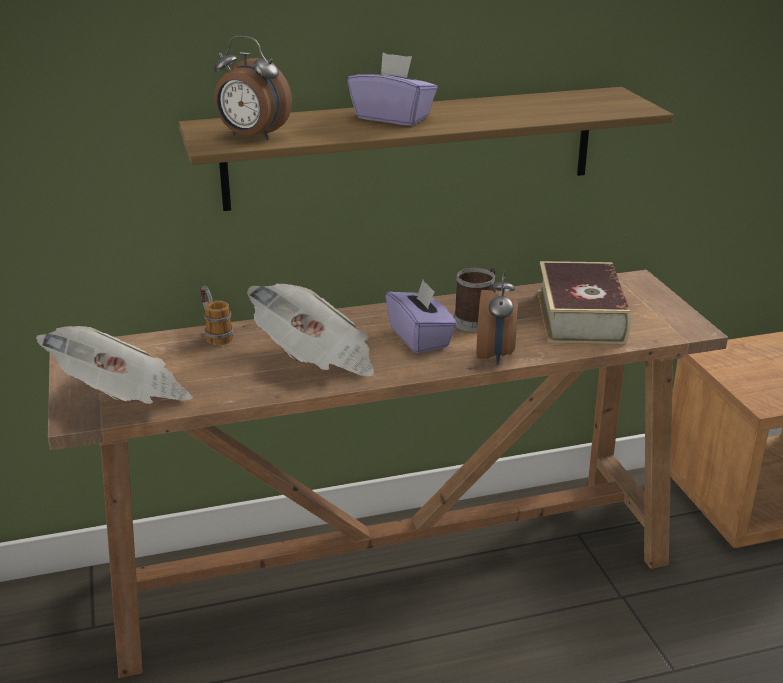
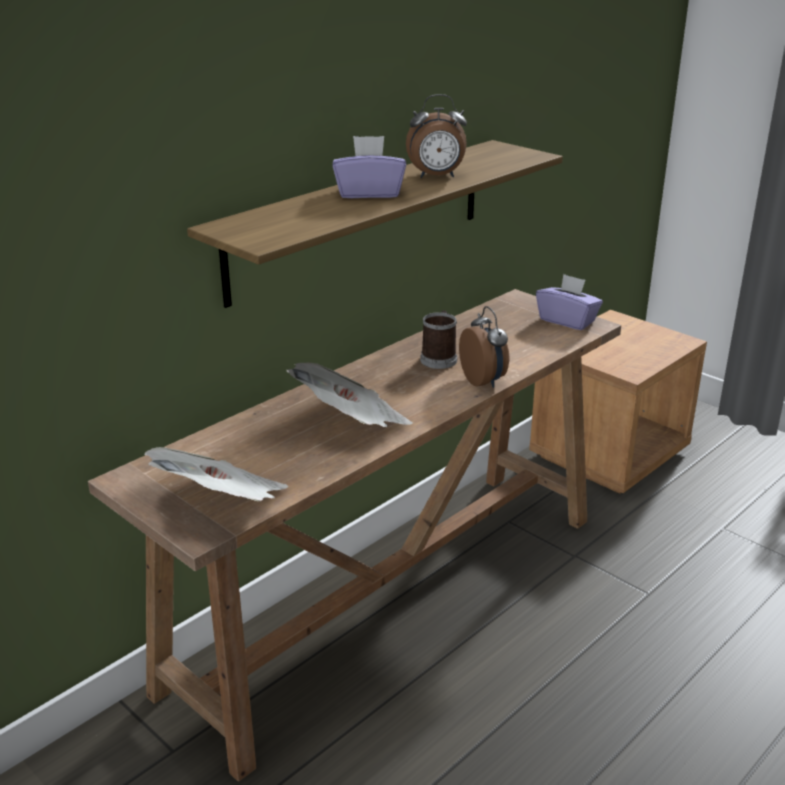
camera: 30 degrees left, 0 degrees up
mug [200,286,234,345] -> none
alarm clock [214,35,292,140] -> alarm clock moved to [406,94,467,178]
purple tissue box [386,280,457,354] -> purple tissue box moved to [536,274,603,330]
book [538,261,631,344] -> none

